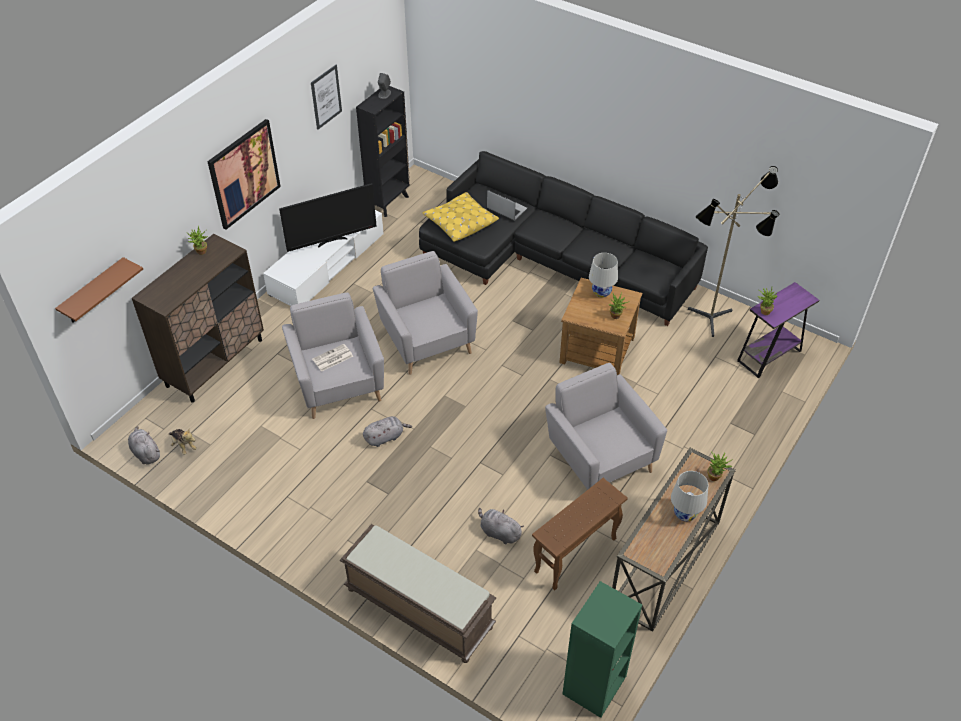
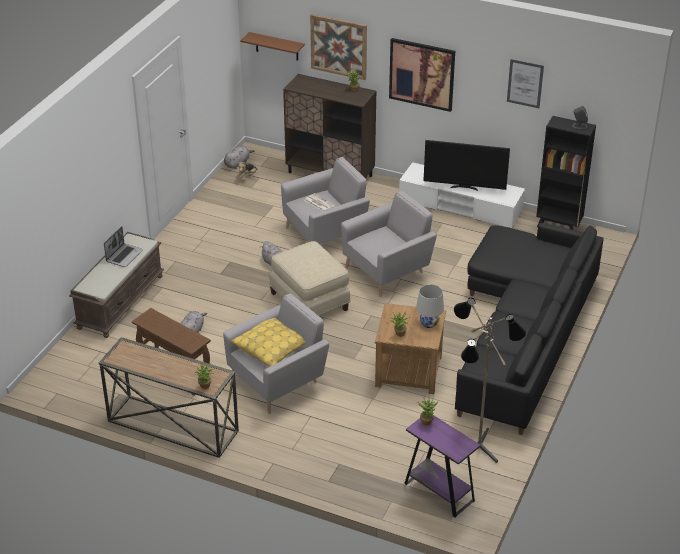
camera: 80 degrees right, 10 degrees down
television [279,183,377,252] -> television turned 45 degrees counterclockwise [424,140,510,191]
yellow pillow [423,192,499,242] -> yellow pillow moved to [231,318,305,367]
laptop [487,190,527,220] -> laptop moved to [104,226,143,267]
green bookcase [562,581,642,718] -> none
white table lamp [671,471,708,521] -> none
none -> beige ottoman [269,241,350,315]
none -> picture [310,14,367,80]

